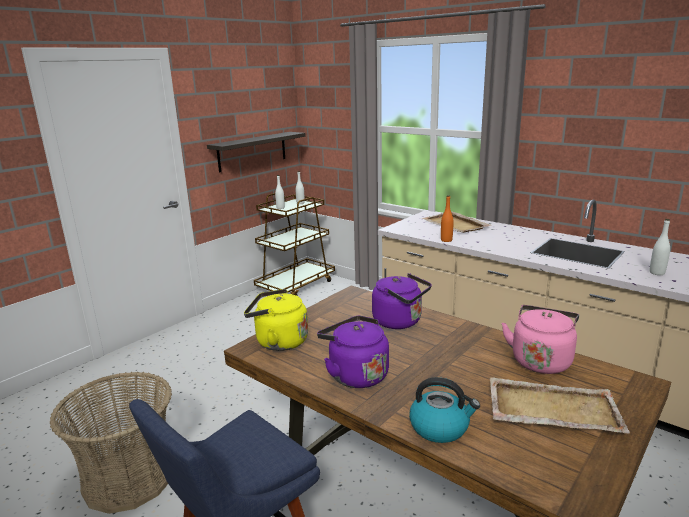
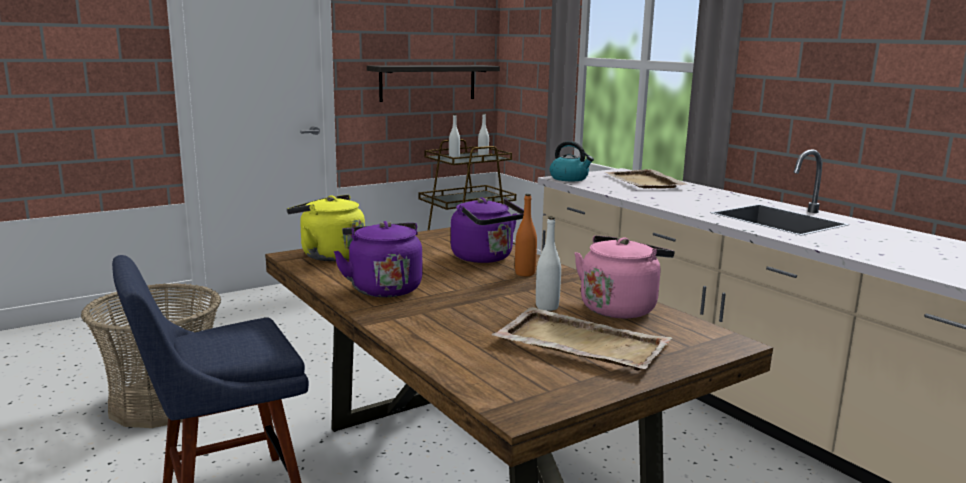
camera: 15 degrees right, 5 degrees down
kettle [409,377,480,443] -> kettle moved to [550,141,594,181]
orange bottle [441,195,453,242] -> orange bottle moved to [515,194,537,276]
white bottle [650,219,670,275] -> white bottle moved to [536,217,561,311]

